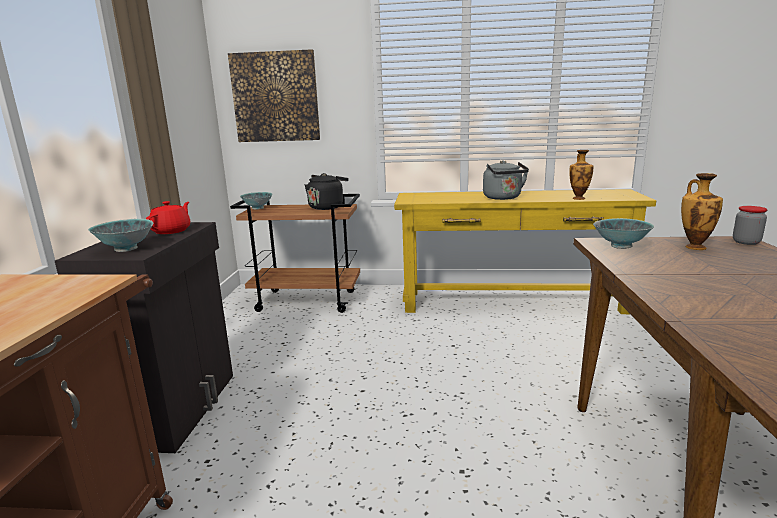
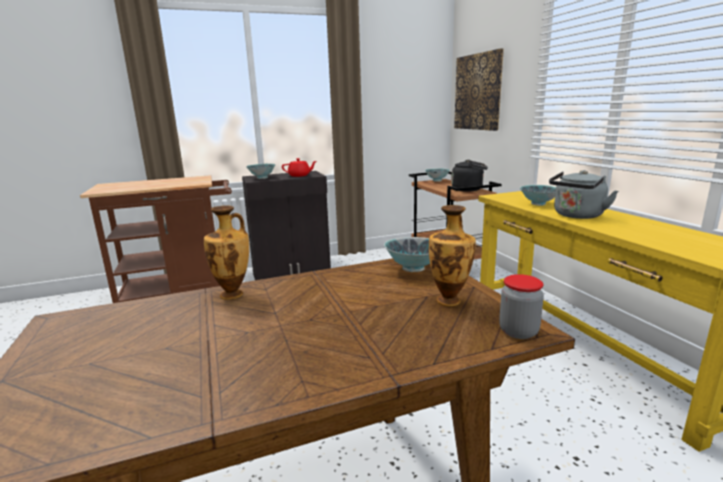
camera: 65 degrees right, 0 degrees up
vase [569,150,594,200] -> vase moved to [204,205,249,300]
none -> bowl [520,185,556,206]

